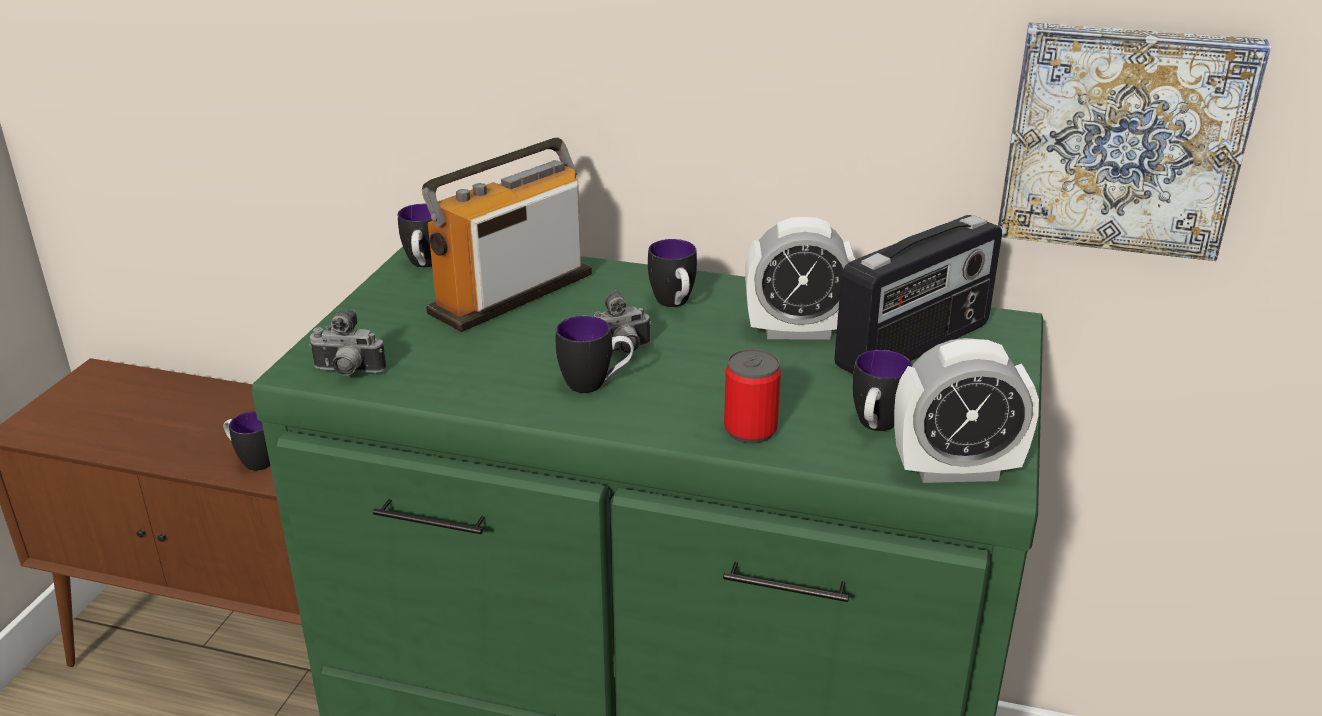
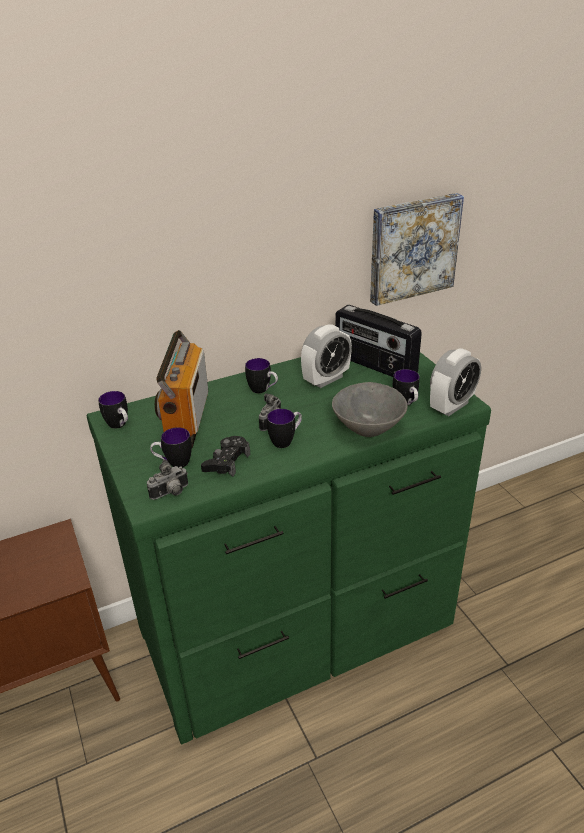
camera: 40 degrees left, 5 degrees up
mug [223,411,270,471] -> mug moved to [150,427,192,468]
can [724,349,781,444] -> grey bowl [332,382,408,437]
radio [834,215,1002,374] -> radio turned 120 degrees clockwise [335,305,422,377]
none -> black game controller [201,436,250,477]

